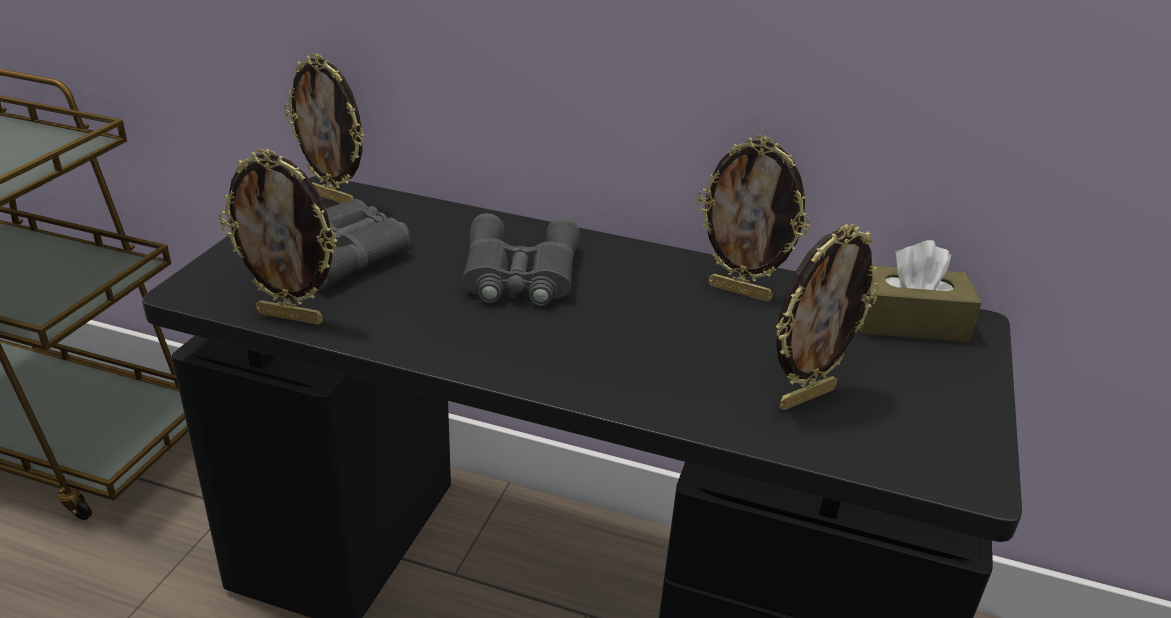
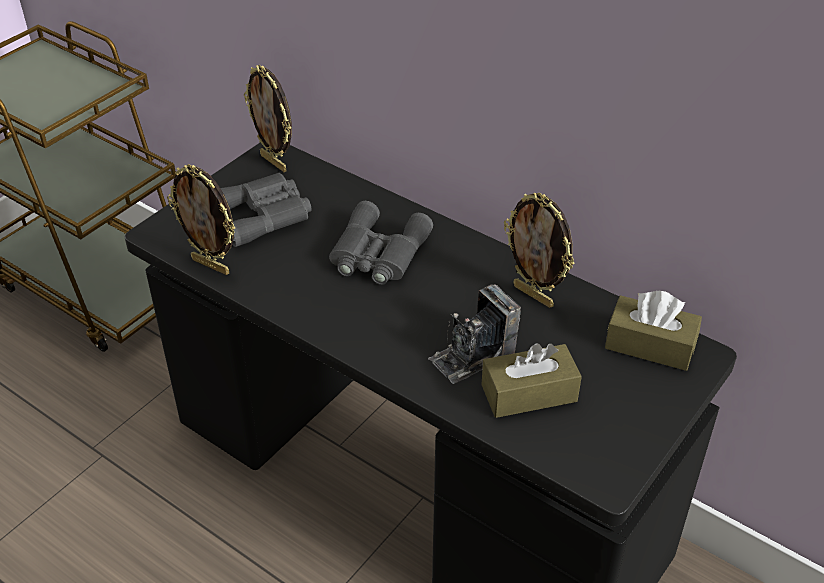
camera: 20 degrees right, 10 degrees up
picture frame [776,224,879,410] -> brown tissue box [481,343,582,418]
none -> camera [428,284,521,384]

